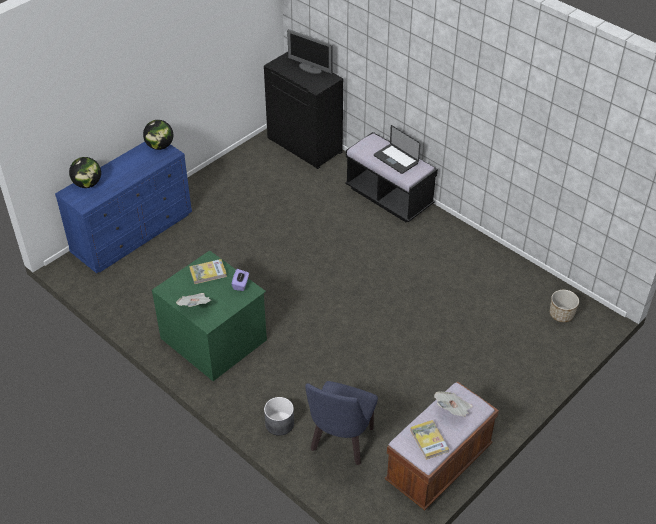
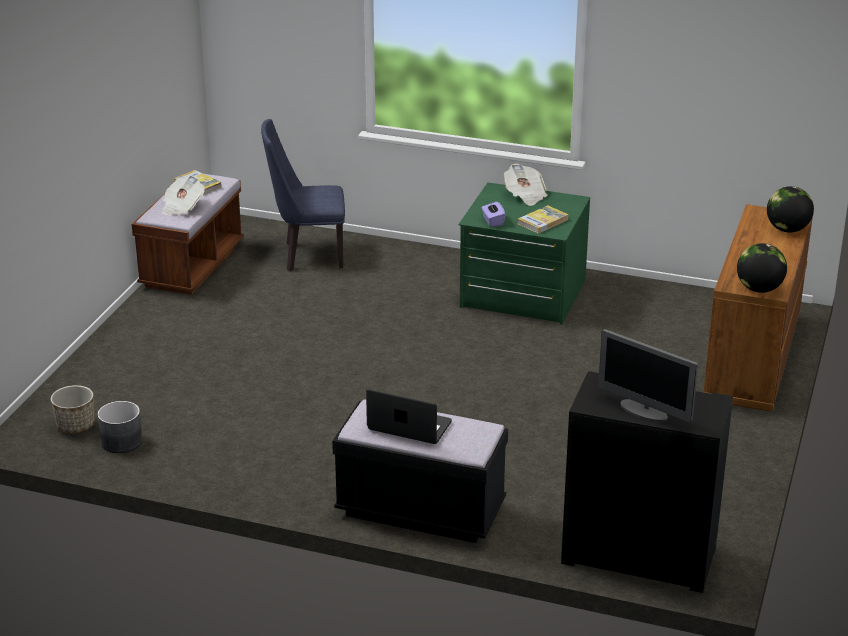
camera: 155 degrees right, 15 degrees down
blue dresser [55,142,192,273] -> brown dresser [704,204,813,412]
grey planter [264,397,294,436] -> grey planter moved to [97,401,143,453]
monitor [287,29,333,74] -> monitor turned 150 degrees counterclockwise [598,329,698,422]
blue chair [305,381,378,465] -> blue chair turned 90 degrees counterclockwise [261,119,345,271]

